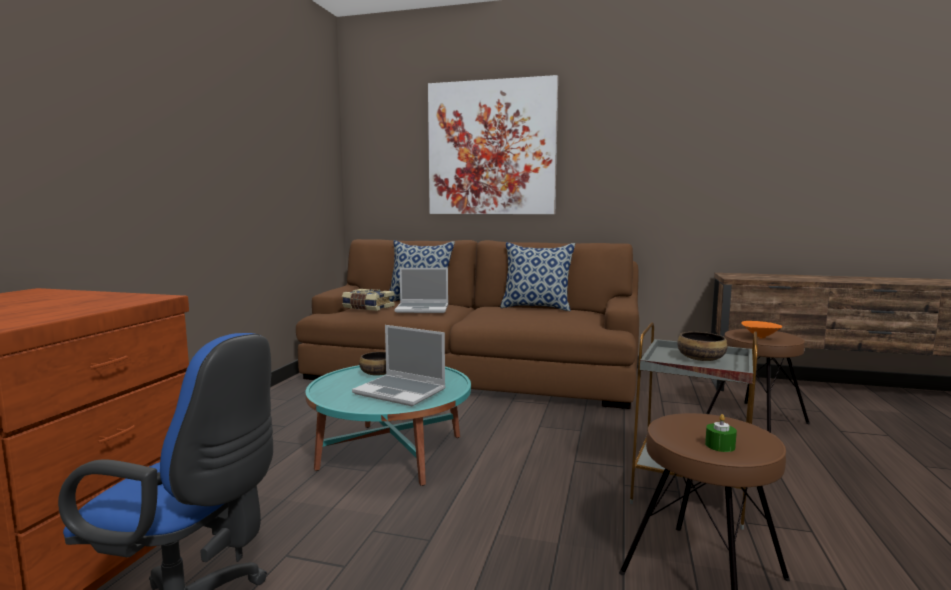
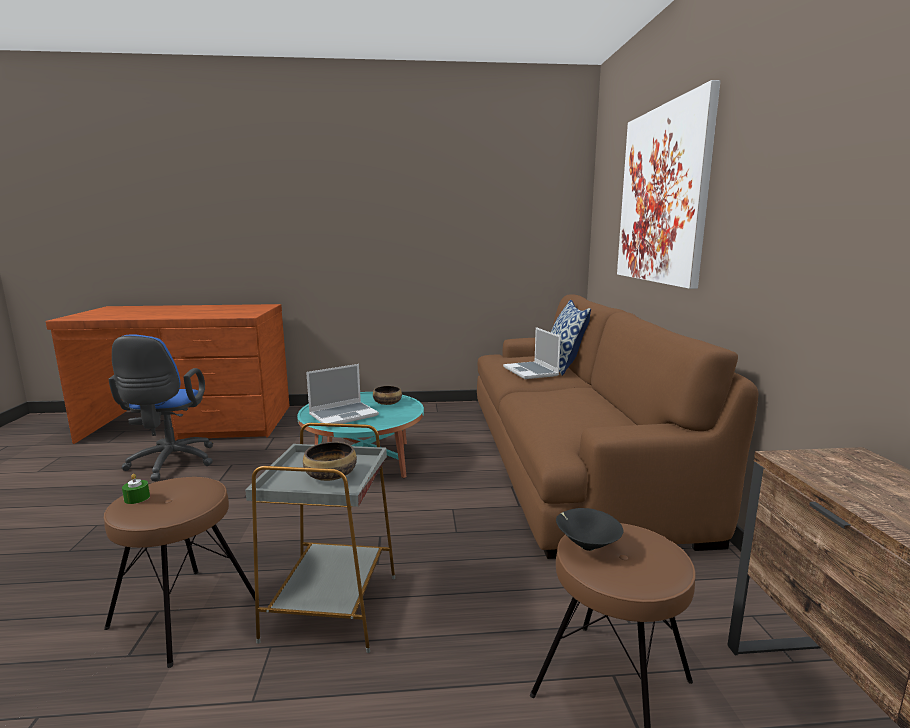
camera: 70 degrees right, 5 degrees up
book [342,289,395,311] -> none
laptop [352,325,446,406] -> laptop turned 135 degrees counterclockwise [306,364,379,427]
pillow [500,242,575,311] -> none
orange bowl [741,321,782,339] -> black bowl [556,508,624,551]

